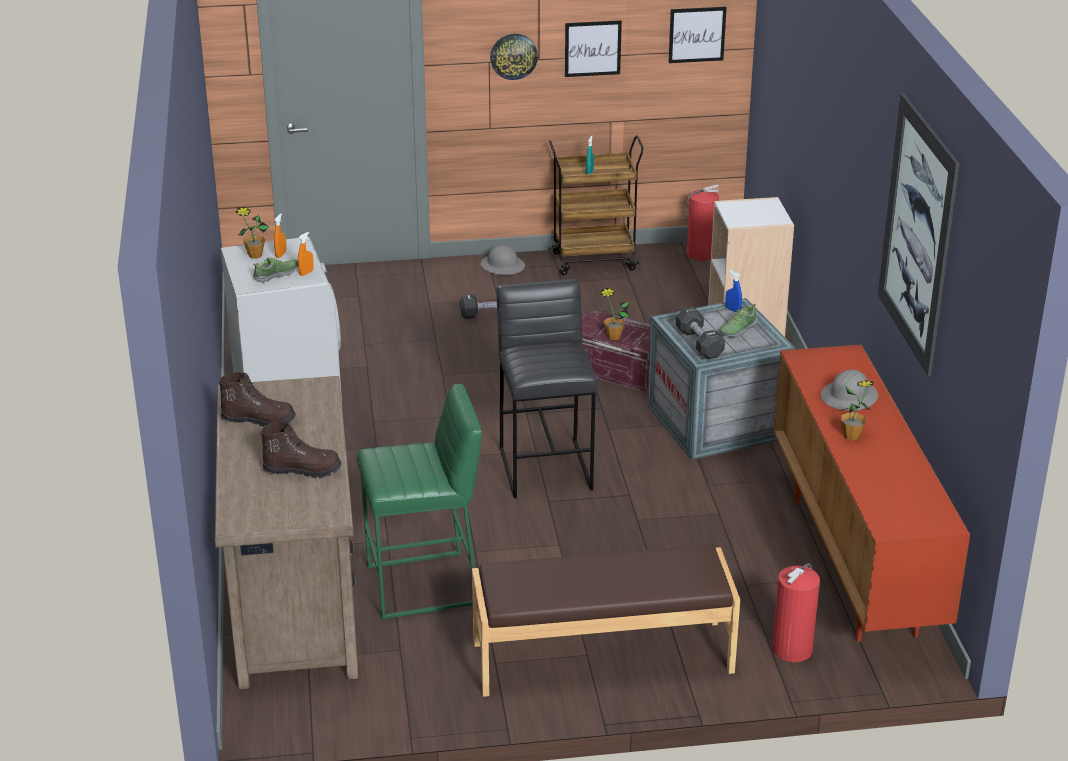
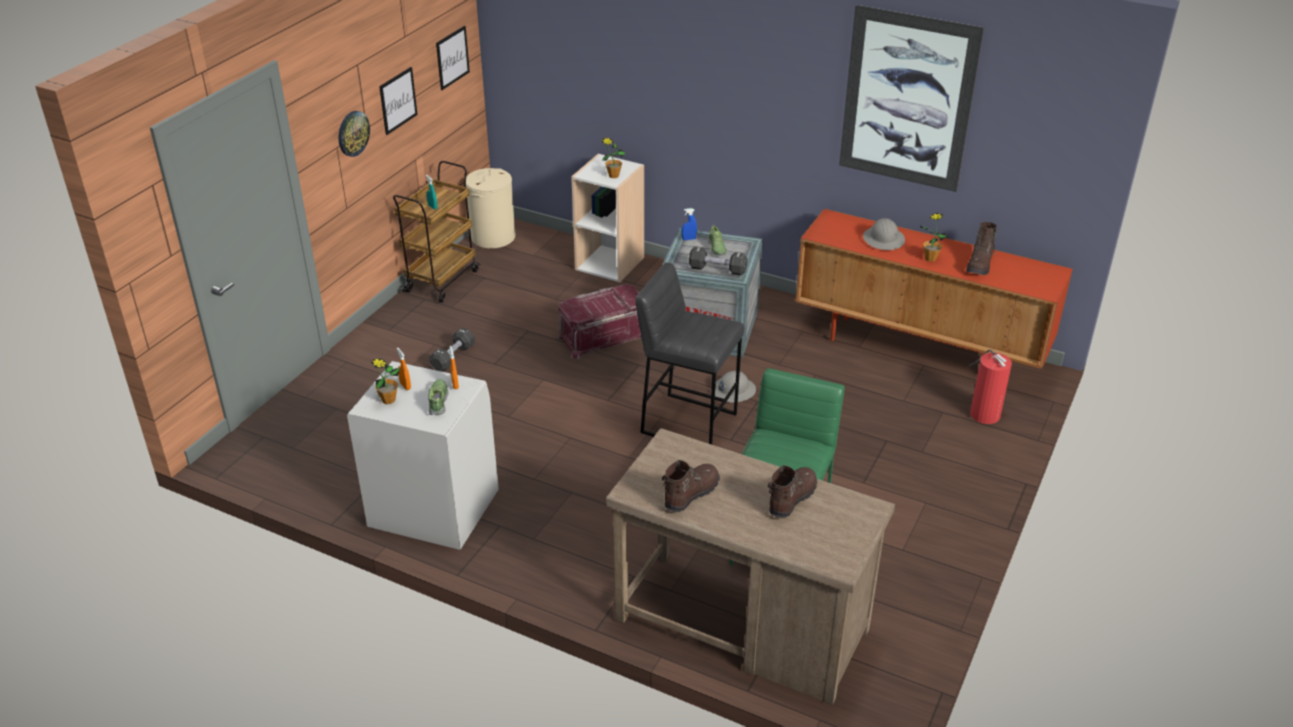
camera: 55 degrees left, 5 degrees up
brown bench [472,544,740,697] -> none
grey hard hat [481,245,525,275] -> grey hard hat moved to [711,371,756,403]
potted plant [601,287,629,340] -> potted plant moved to [602,138,625,178]
fire extinguisher [681,184,719,261] -> beige laundry basket [466,168,515,248]
none -> brown boot [966,222,997,275]

